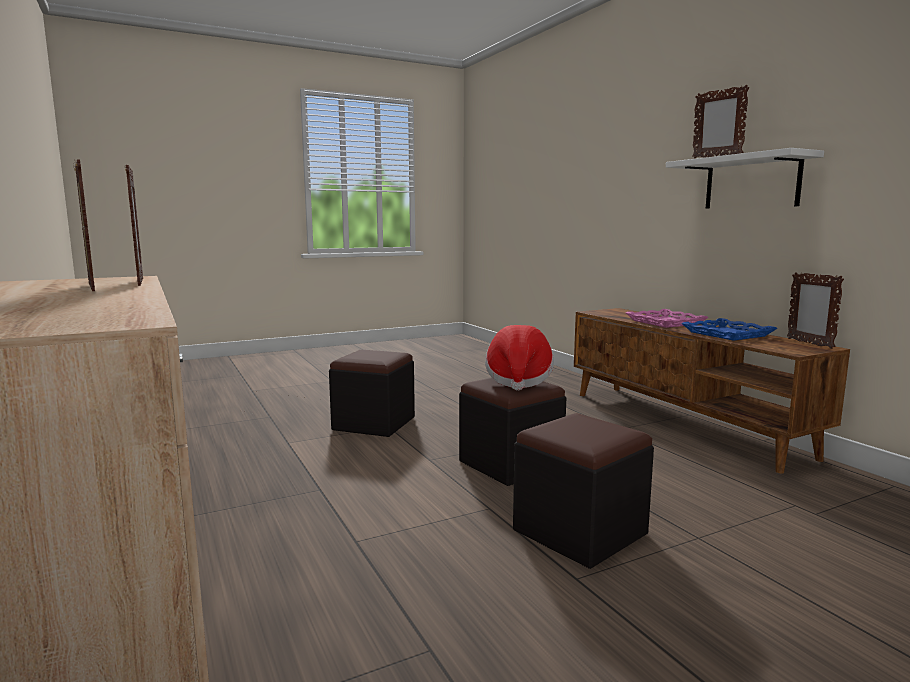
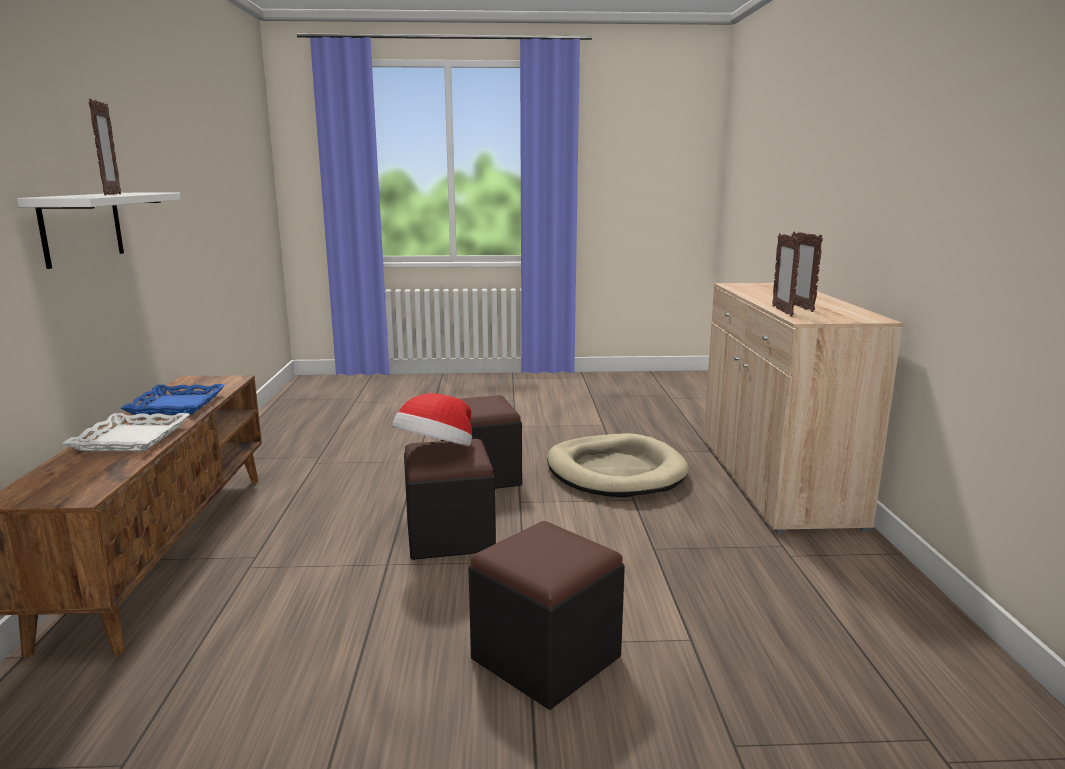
camera: 155 degrees left, 5 degrees up
pink tray [626,309,709,328] -> white tray [62,413,190,451]
picture frame [787,272,844,349] -> none
none -> beige dog bed [547,433,689,497]

